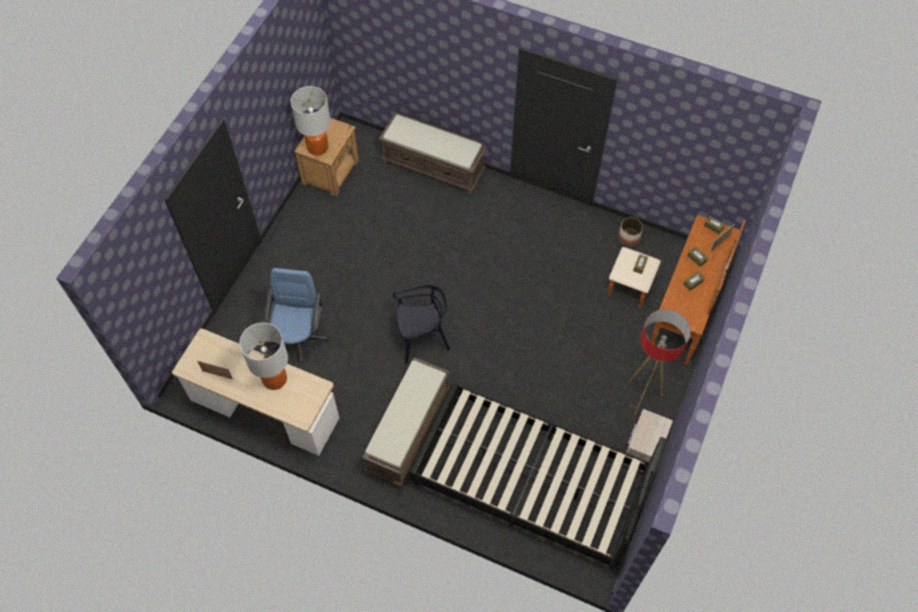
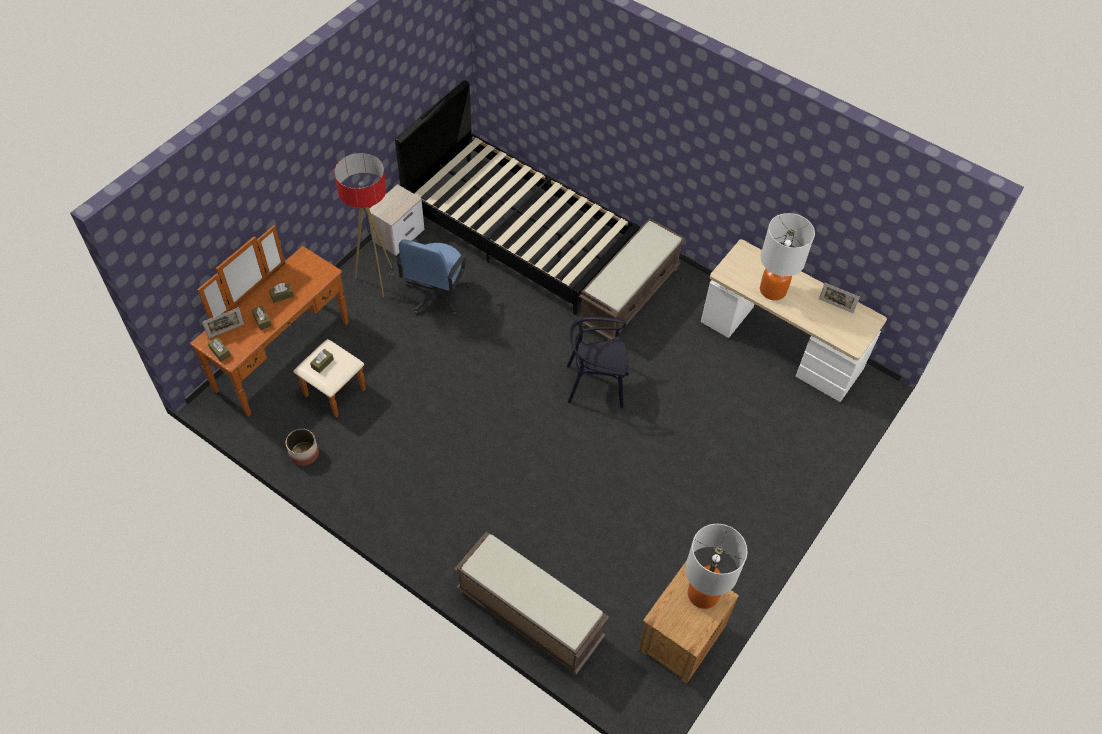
camera: 170 degrees left, 5 degrees down
blue office chair [263,268,328,364] -> blue office chair moved to [396,239,470,315]

